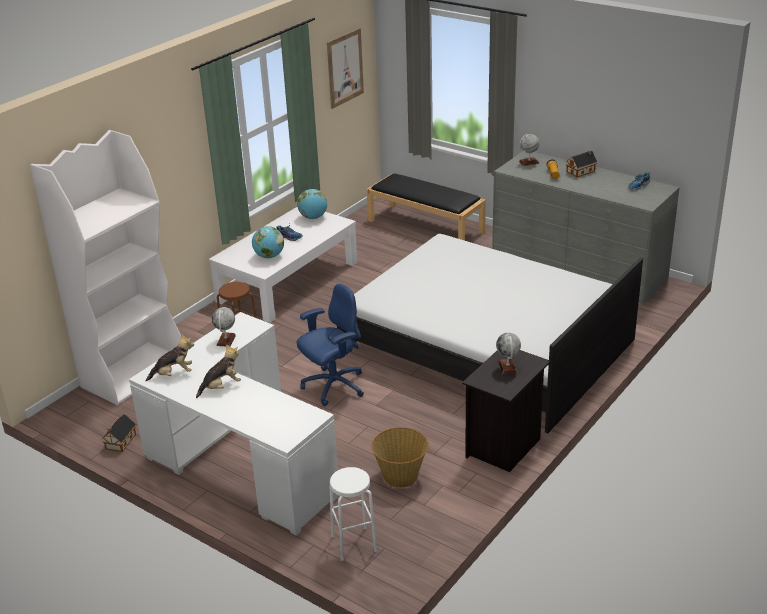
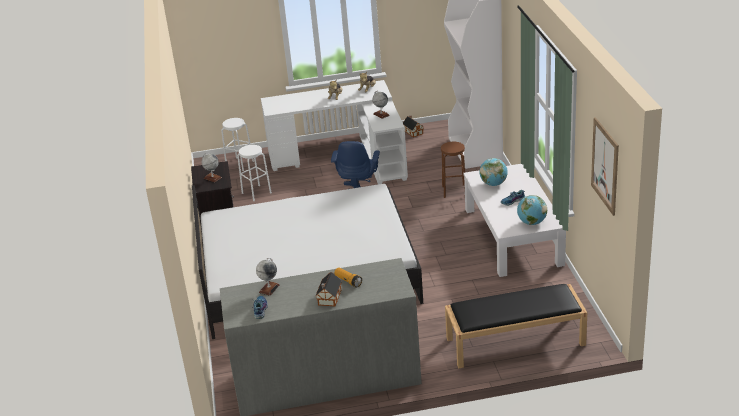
camera: 135 degrees right, 0 degrees up
basket [371,427,429,488] -> white stool [237,145,272,201]
globe [519,134,539,166] -> globe moved to [256,258,280,296]

